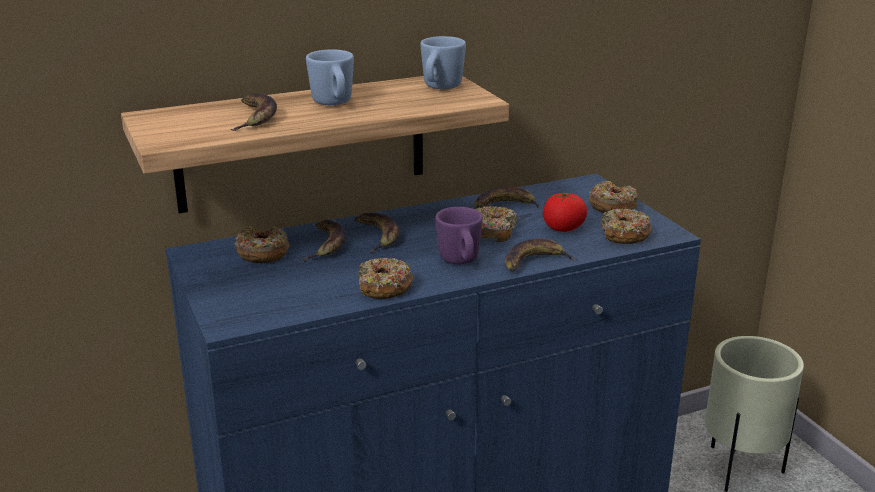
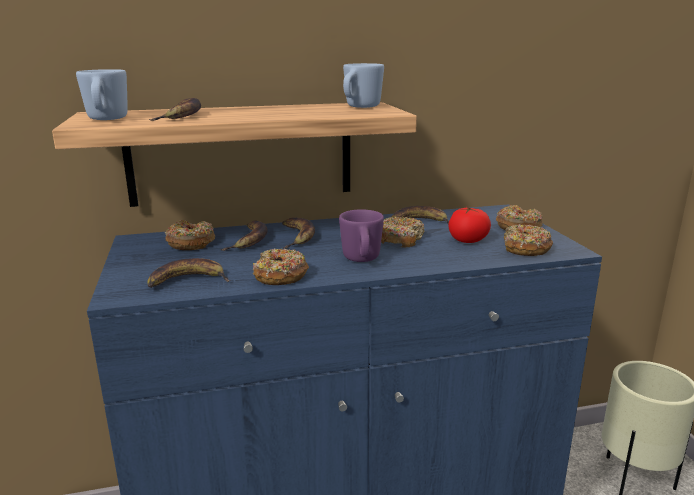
camera: 10 degrees right, 5 degrees down
blue mug [306,49,354,105] -> blue mug moved to [76,69,128,120]
banana [505,239,577,272] -> banana moved to [147,258,231,288]

